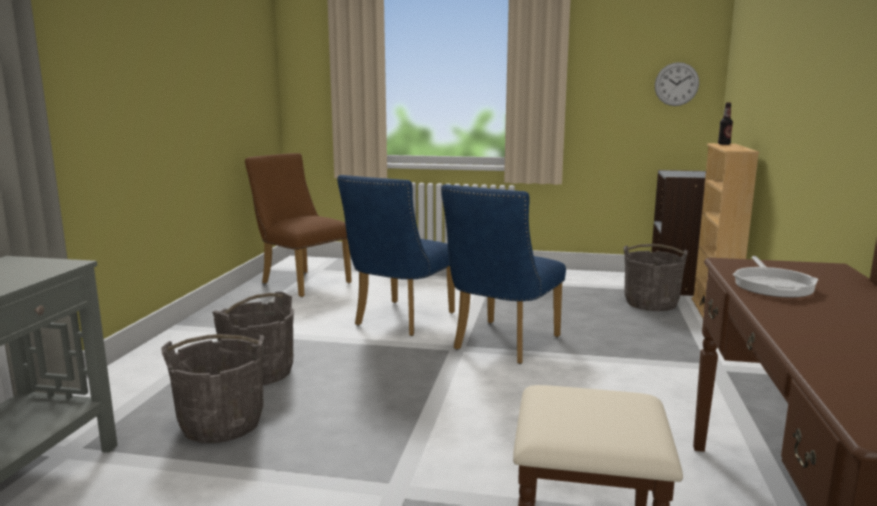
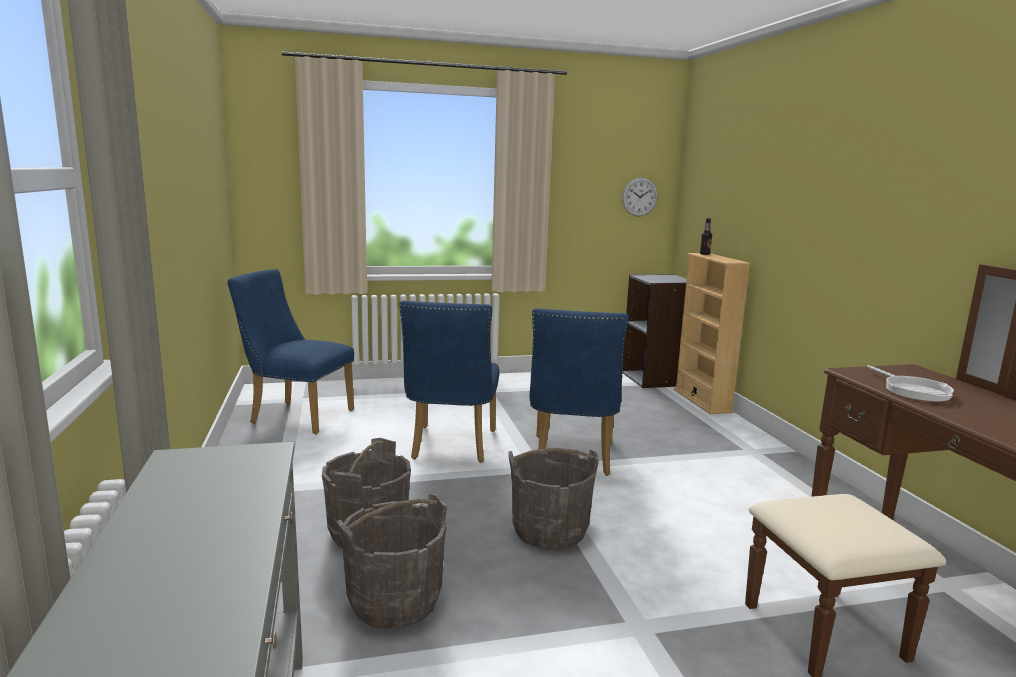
camera: 25 degrees left, 0 degrees up
brown chair [245,153,352,297] -> blue chair [227,269,354,435]
grey bucket [623,244,688,311] -> grey bucket moved to [509,448,599,550]

